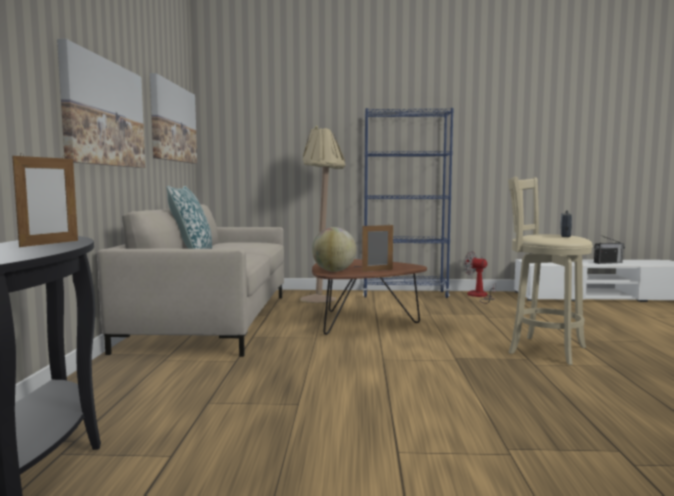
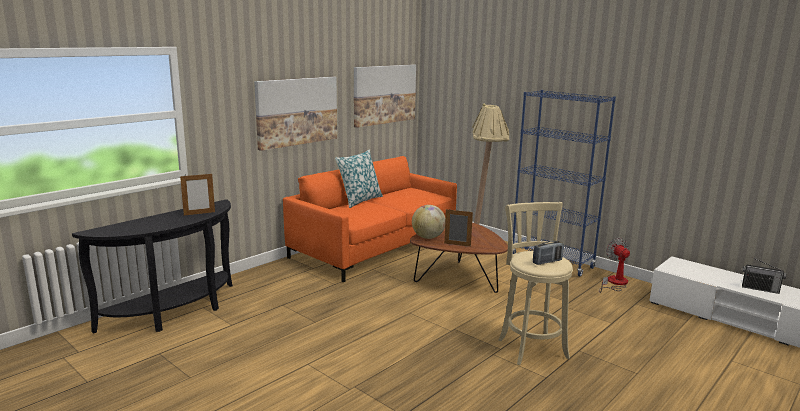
camera: 40 degrees right, 10 degrees up
beige sofa [97,204,284,357] -> orange sofa [283,156,457,282]

